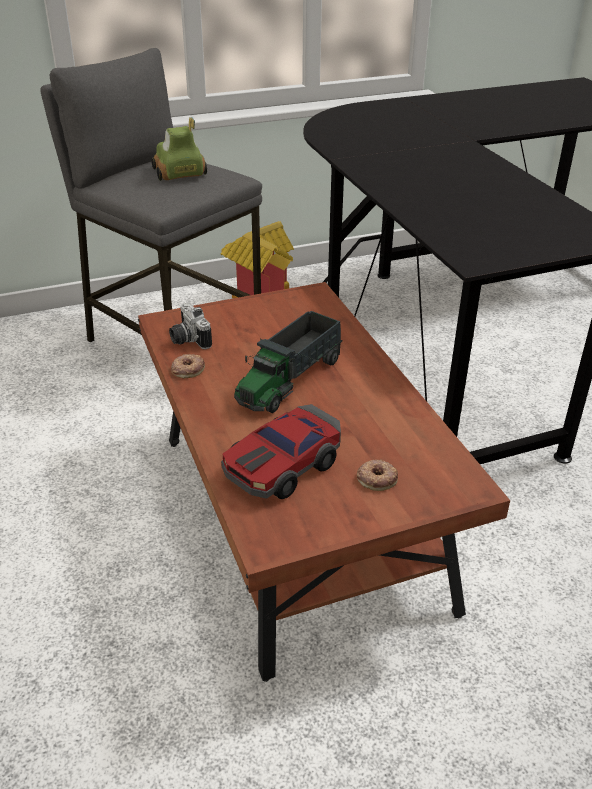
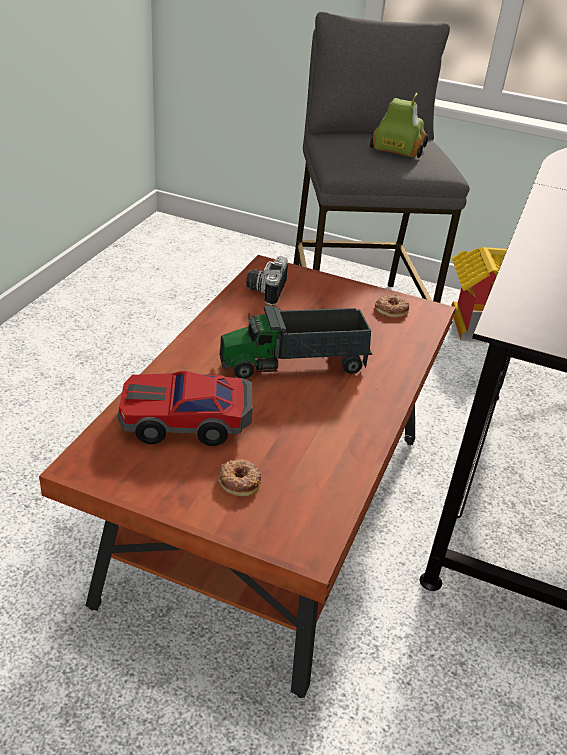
camera: 40 degrees right, 0 degrees up
donut [171,354,205,378] -> donut moved to [375,295,409,318]

